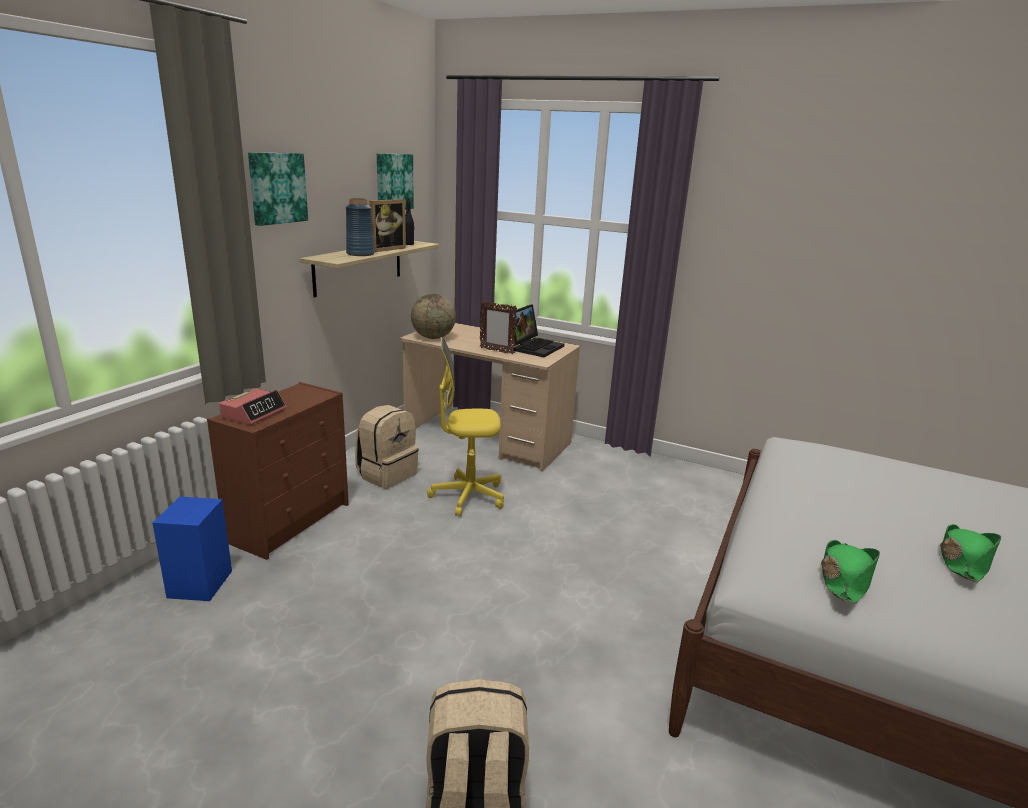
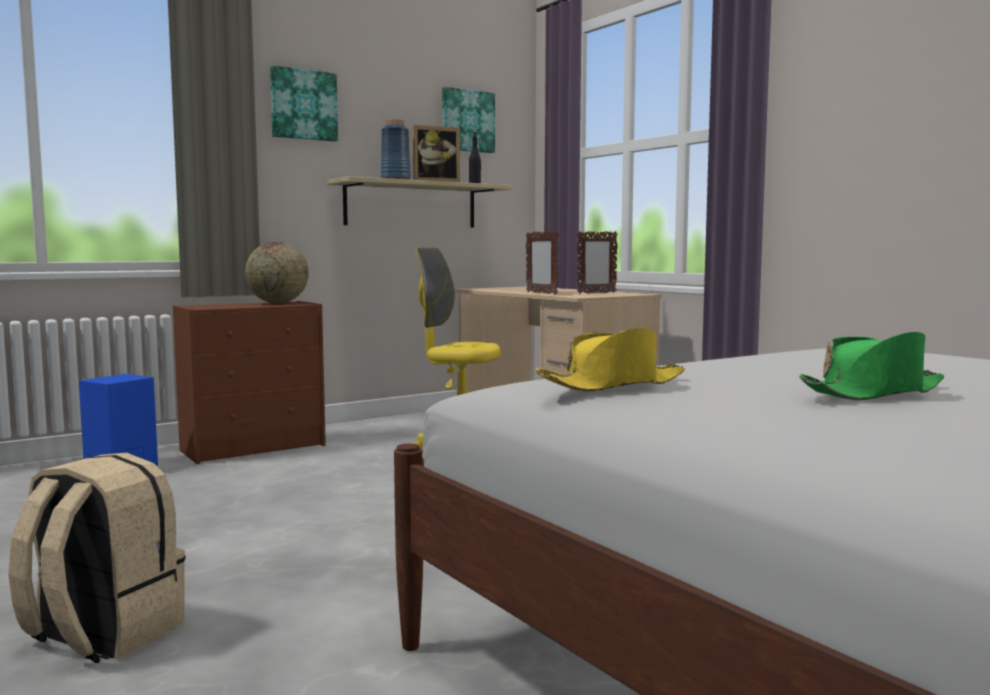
camera: 30 degrees right, 15 degrees down
alarm clock [219,388,286,425] -> none
beige backpack [355,405,419,489] -> none
globe [411,294,456,339] -> globe moved to [245,242,309,303]
laptop [512,304,564,357] -> picture frame [577,231,618,294]
green hat [821,540,880,604] -> yellow hat [536,328,685,392]

